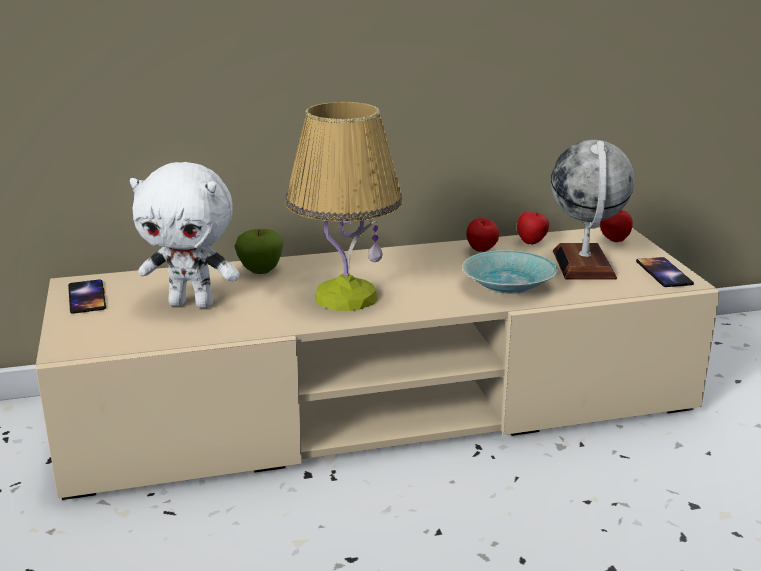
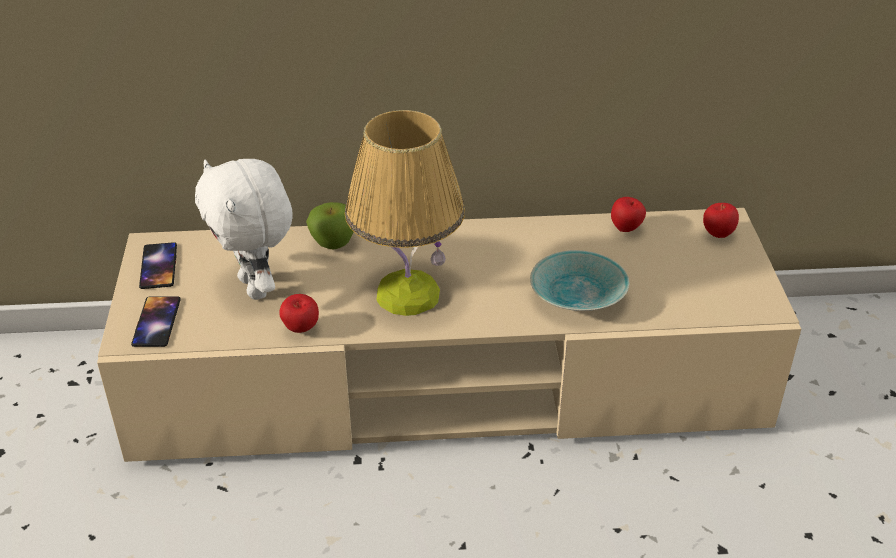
camera: 10 degrees right, 15 degrees up
white plush toy [130,162,240,308] -> white plush toy turned 45 degrees clockwise [195,159,293,300]
apple [467,218,499,252] -> apple moved to [279,294,319,333]
globe [551,140,634,280] -> none
phone [636,257,694,287] -> phone moved to [131,296,181,347]

